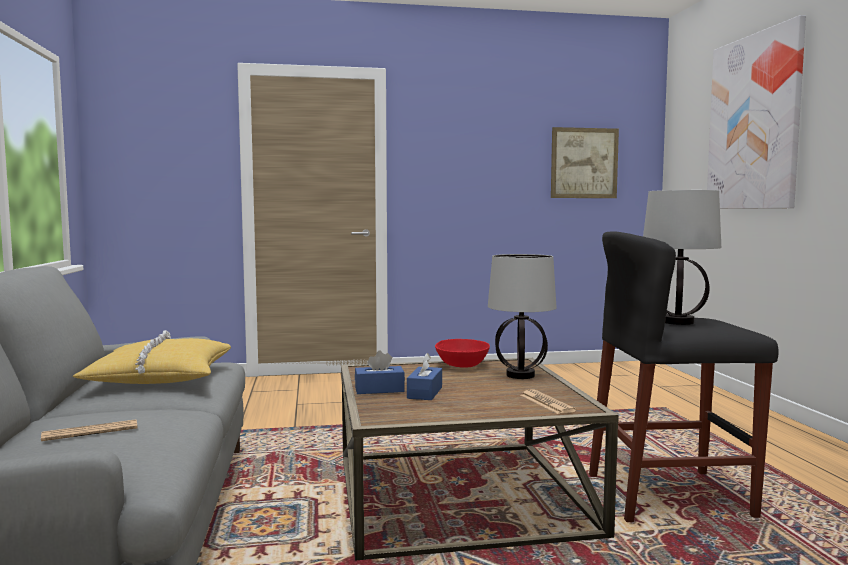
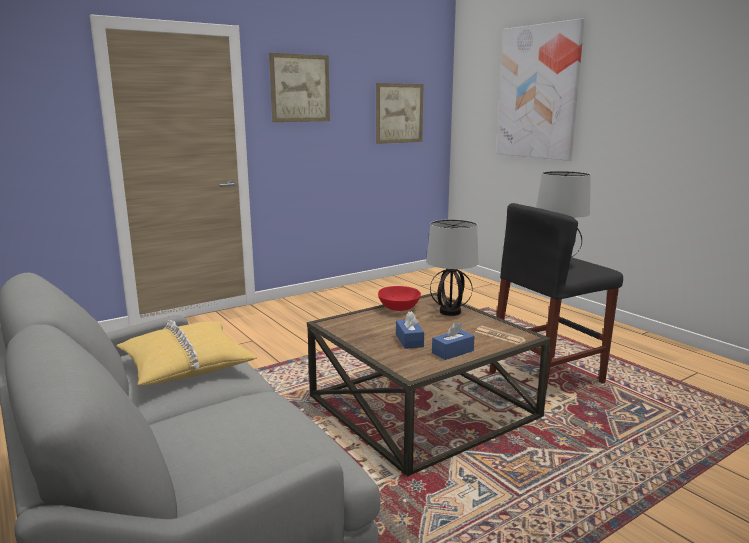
camera: 25 degrees left, 10 degrees up
newspaper [41,419,138,441] -> none
blue tissue box [355,350,405,394] -> blue tissue box moved to [432,322,474,360]
none -> picture [269,53,330,122]

